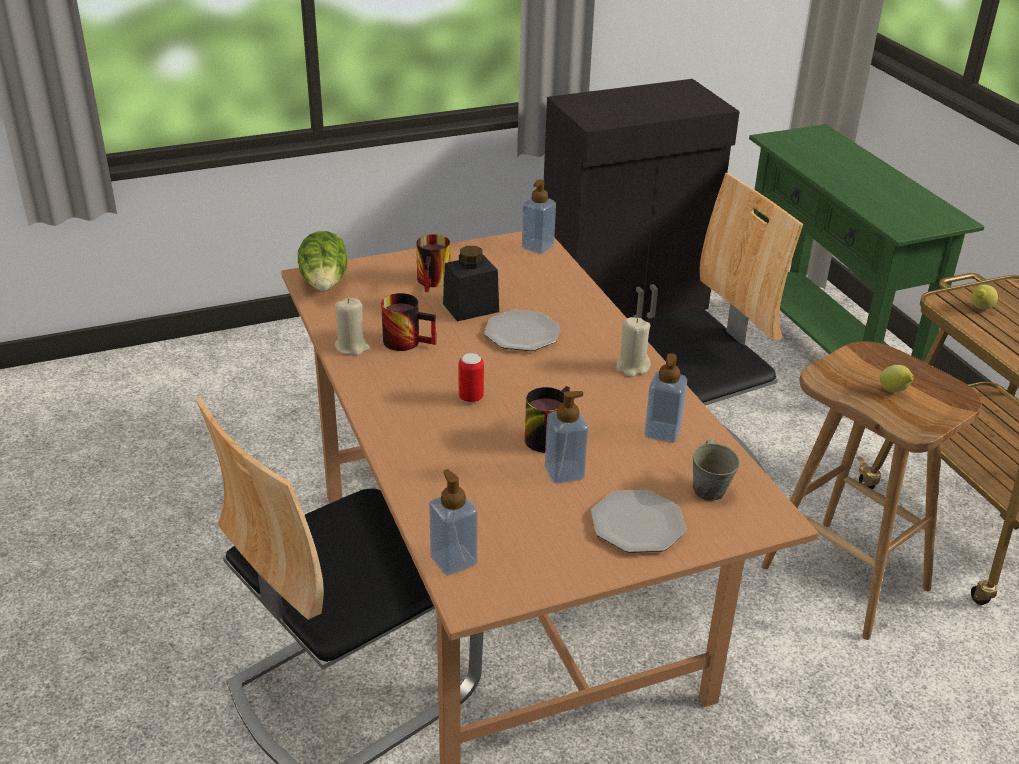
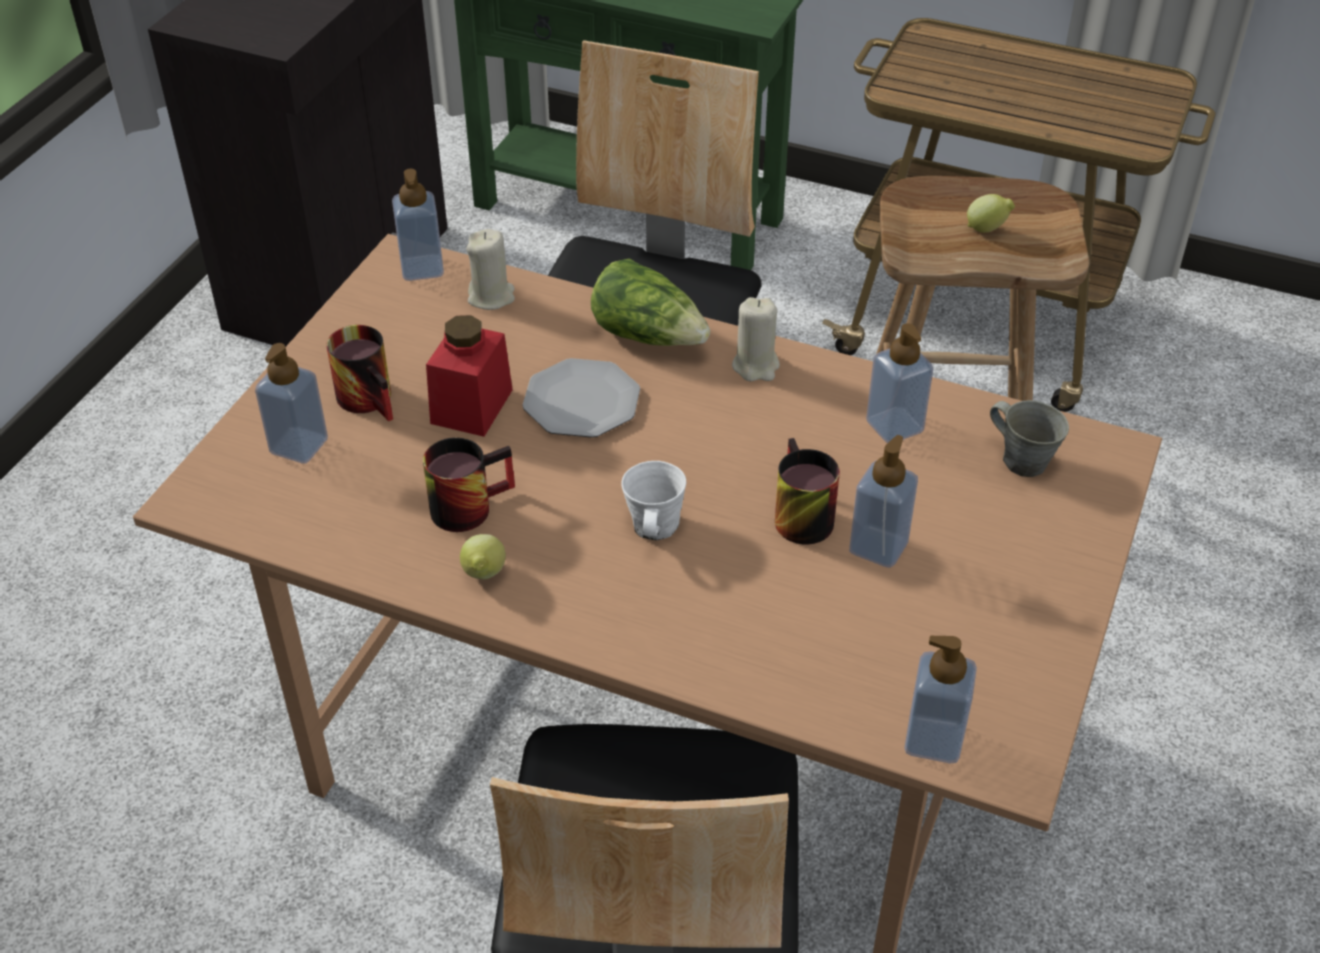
camera: 45 degrees left, 10 degrees up
lettuce [298,231,348,291] -> lettuce moved to [591,258,710,346]
beige candle [335,298,370,356] -> beige candle moved to [466,229,515,310]
black jar [443,246,499,322] -> red jar [426,315,513,437]
can [459,353,484,403] -> white mug [621,461,686,540]
plate [591,490,686,553] -> none
lemon [971,285,998,309] -> lemon moved to [460,534,506,579]
none -> soap dispenser [255,343,328,464]

